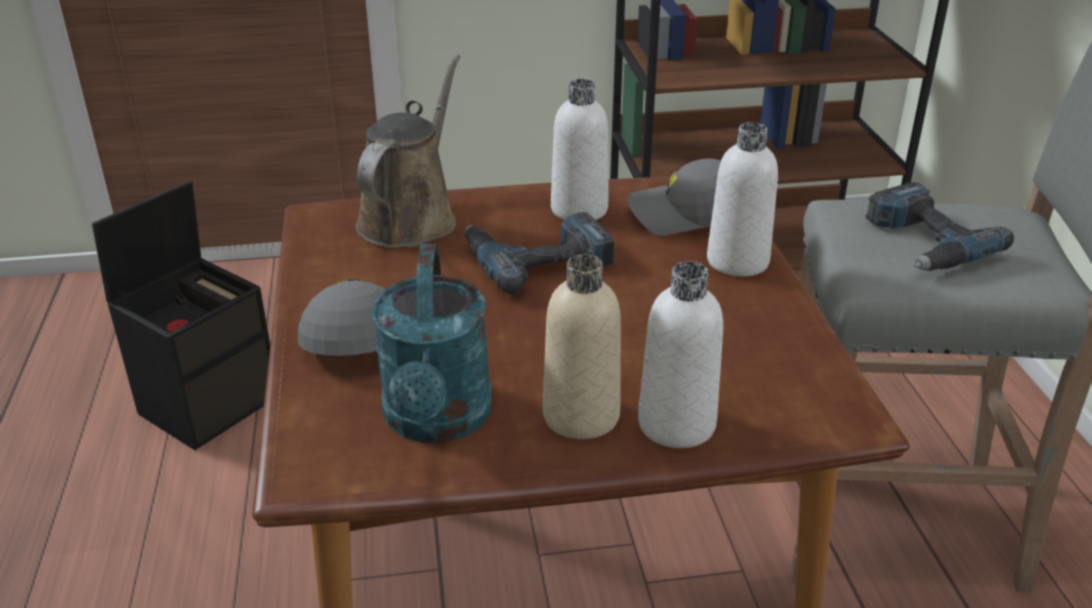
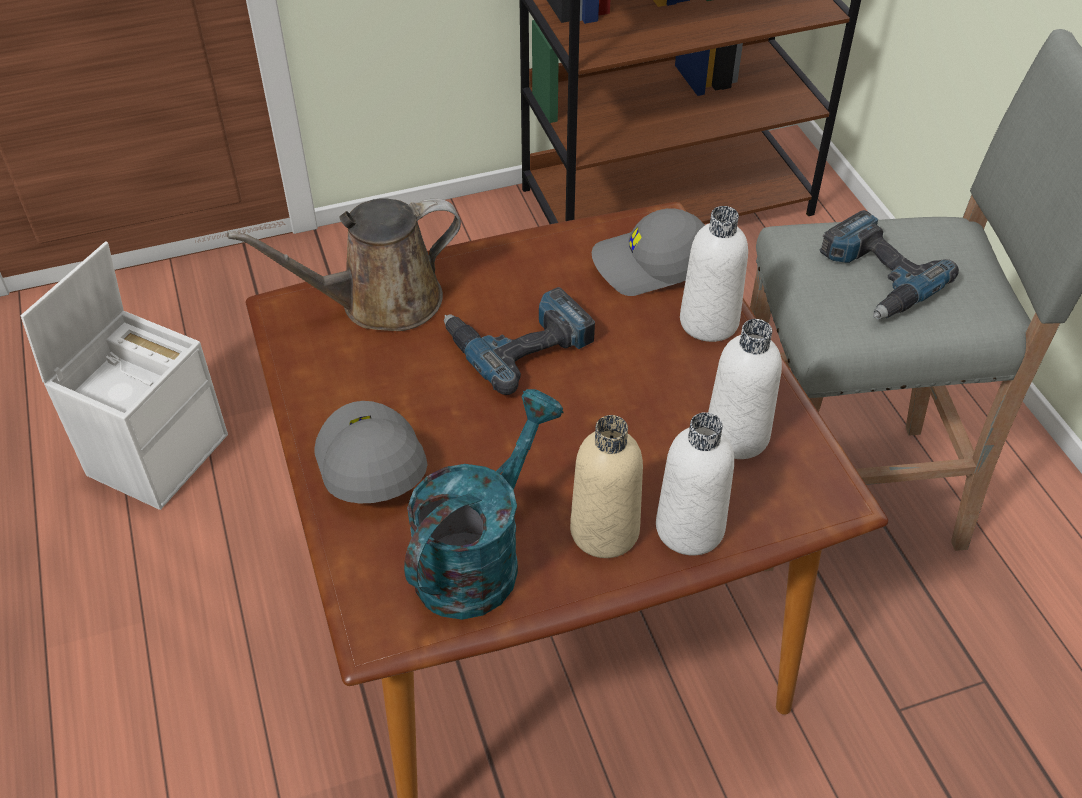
camera: 10 degrees left, 15 degrees up
black storage box [92,180,270,450] -> white storage box [21,241,228,510]
brown watering can [356,54,460,248] -> brown watering can turned 120 degrees counterclockwise [227,198,461,331]
turquoise watering can [372,244,492,444] -> turquoise watering can turned 135 degrees counterclockwise [404,389,564,620]
white bottle [551,79,608,220] -> white bottle moved to [708,319,782,459]

